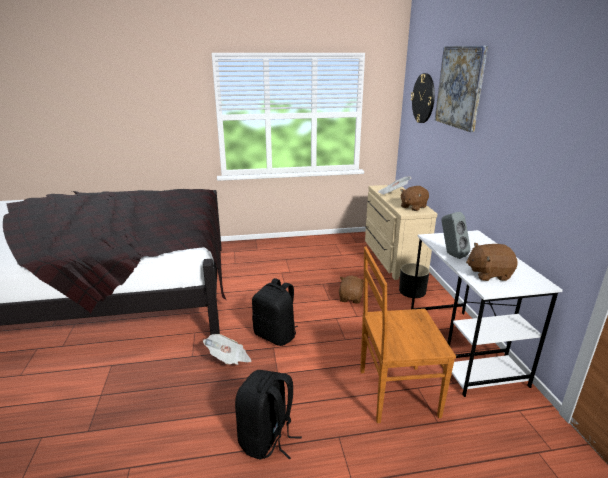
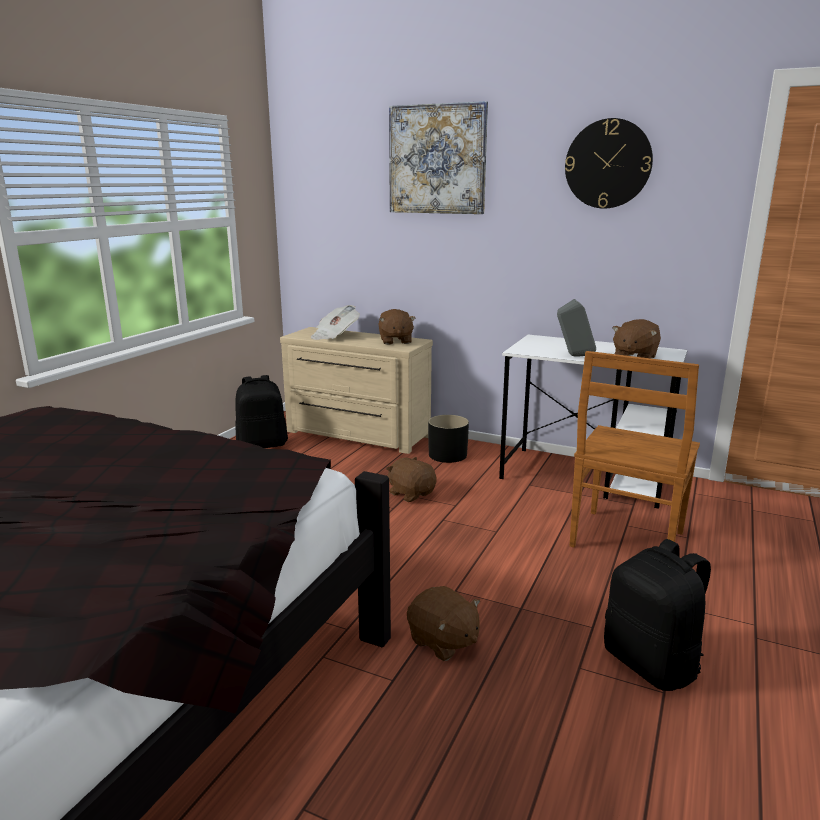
camera: 55 degrees left, 5 degrees down
newspaper [203,334,252,365] -> brown plush toy [407,586,480,661]
black backpack [252,278,298,346] -> black backpack moved to [235,375,288,448]
wall clock [411,73,435,123] -> wall clock moved to [565,118,653,209]

